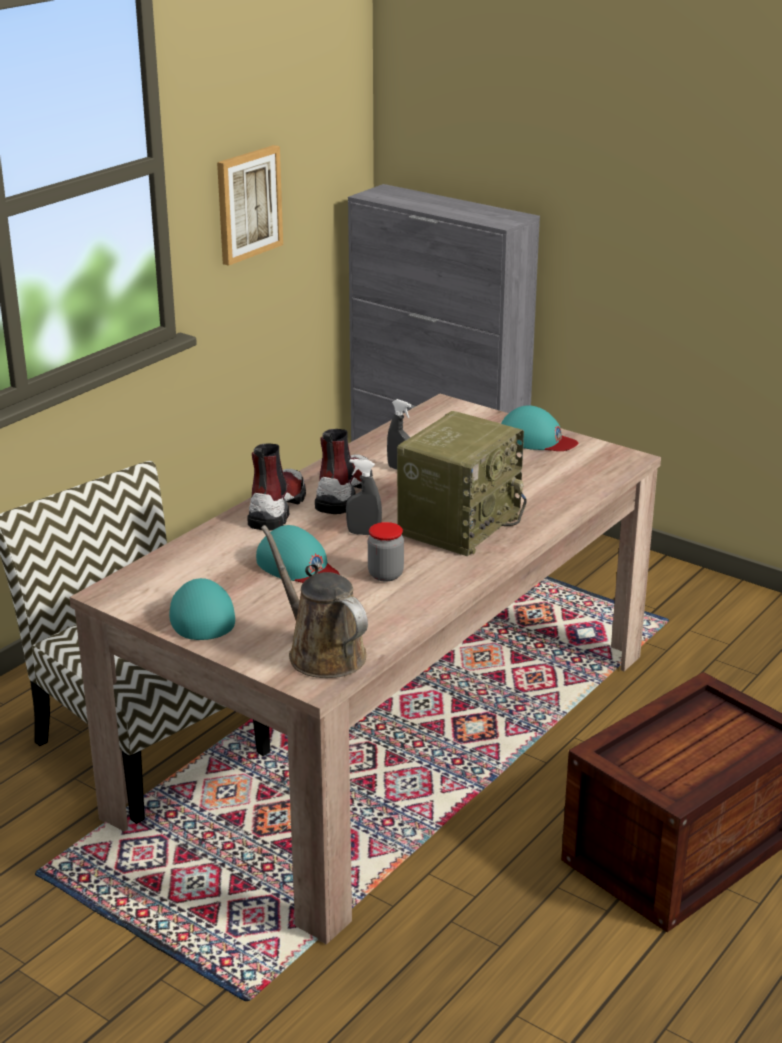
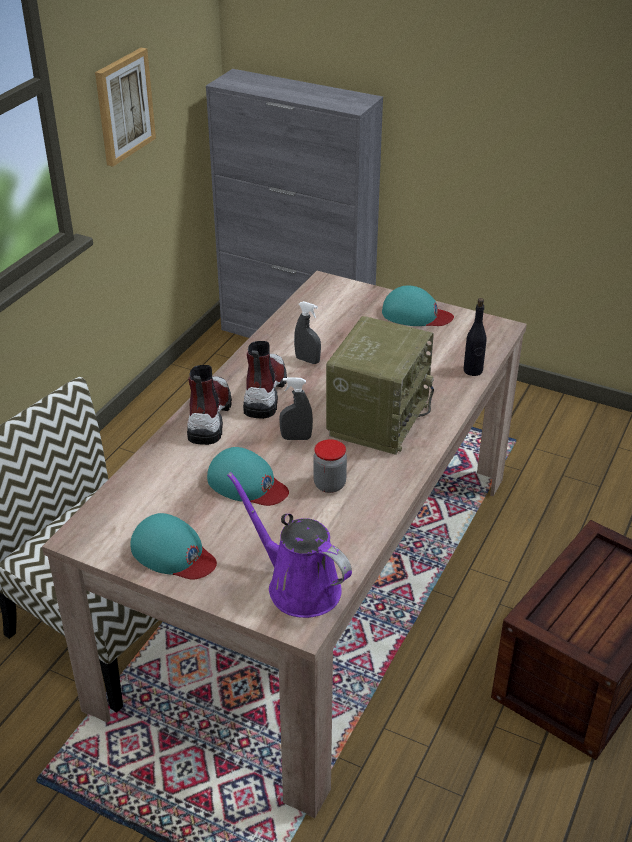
camera: 10 degrees left, 10 degrees up
turquoise cap [169,578,235,640] -> turquoise cap turned 150 degrees clockwise [130,513,217,579]
brown watering can [261,525,368,678] -> purple watering can [227,472,352,618]
none -> black bottle [463,298,487,376]

